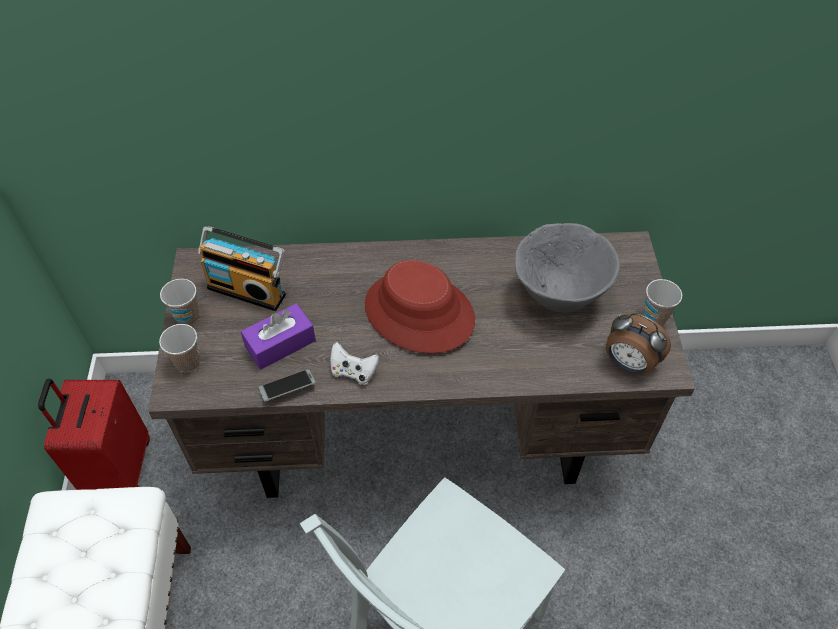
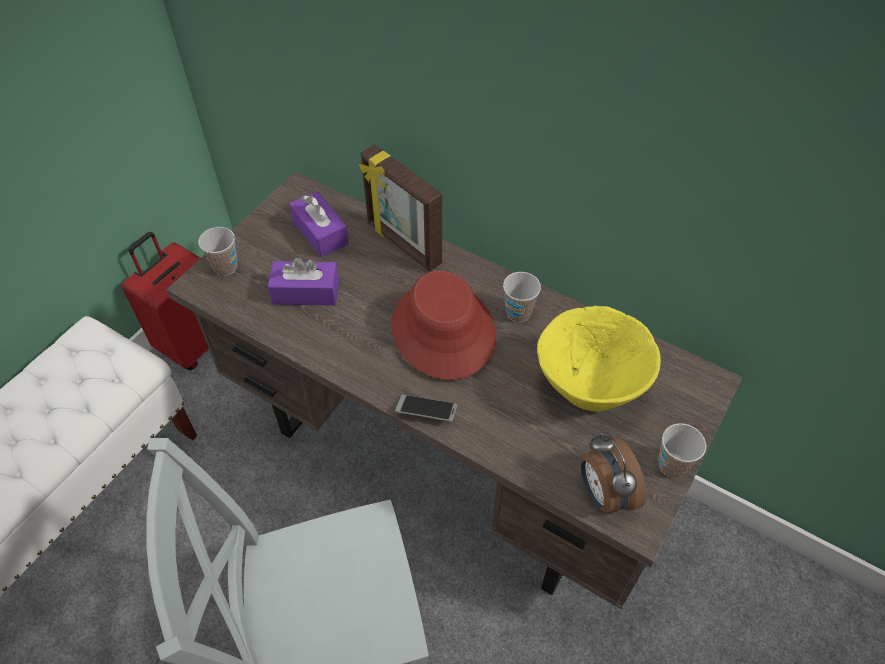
camera: 35 degrees right, 0 degrees up
cup [160,279,199,325] -> cup moved to [503,272,541,322]
radio [198,226,286,311] -> purple tissue box [290,191,349,257]
phone [259,369,316,402] -> phone moved to [395,395,457,422]
white game controller [330,342,379,385] -> none
grey bowl [515,223,620,313] -> yellow bowl [537,306,661,411]
none -> picture frame [359,144,442,272]

